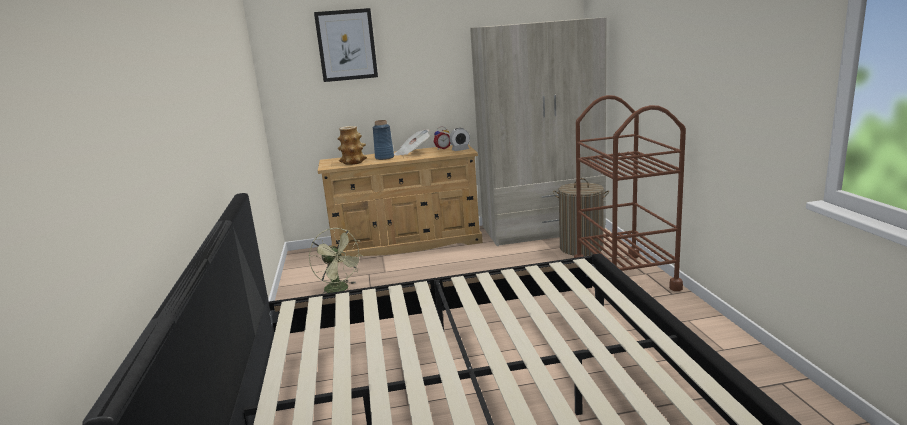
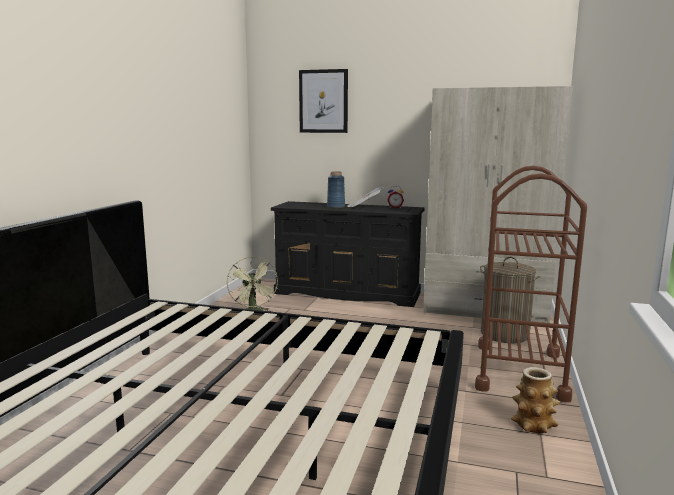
camera: 25 degrees right, 5 degrees down
beige dresser [318,145,483,263] -> black dresser [271,201,425,307]
vase [337,126,367,165] -> vase moved to [511,367,560,434]
alarm clock [449,128,470,151] -> none

